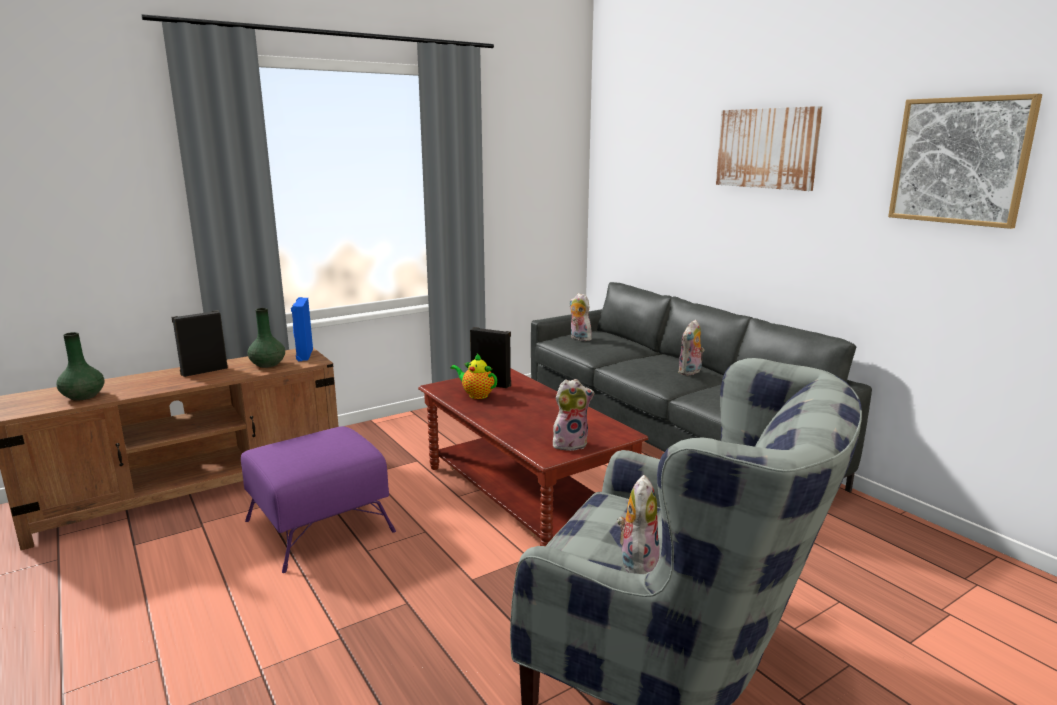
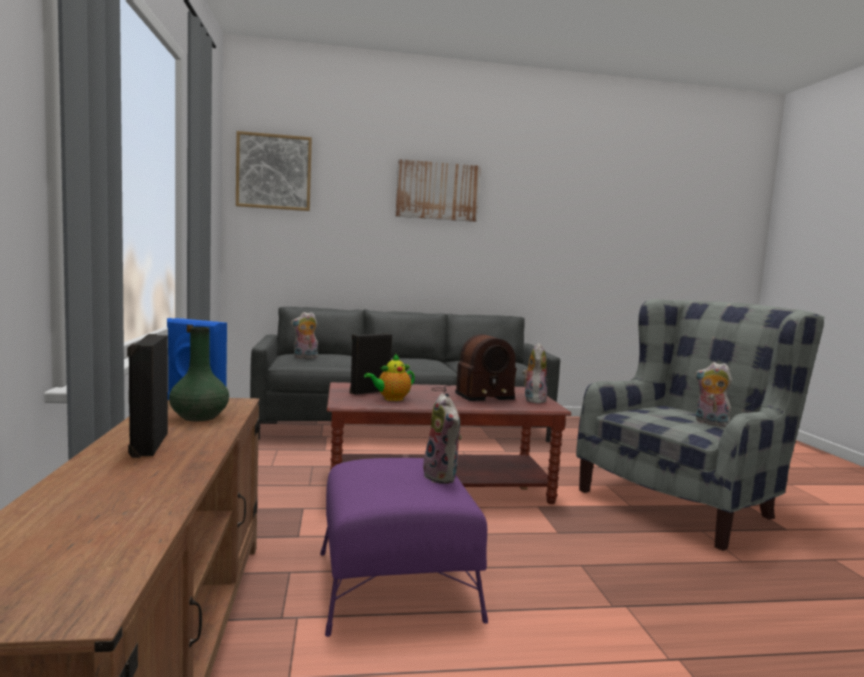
camera: 65 degrees left, 10 degrees down
green vase [56,332,104,401] -> none
plush toy [678,319,704,375] -> plush toy moved to [423,393,462,484]
picture [888,94,1042,229] -> picture moved to [236,131,312,211]
none -> radio [431,334,517,401]

